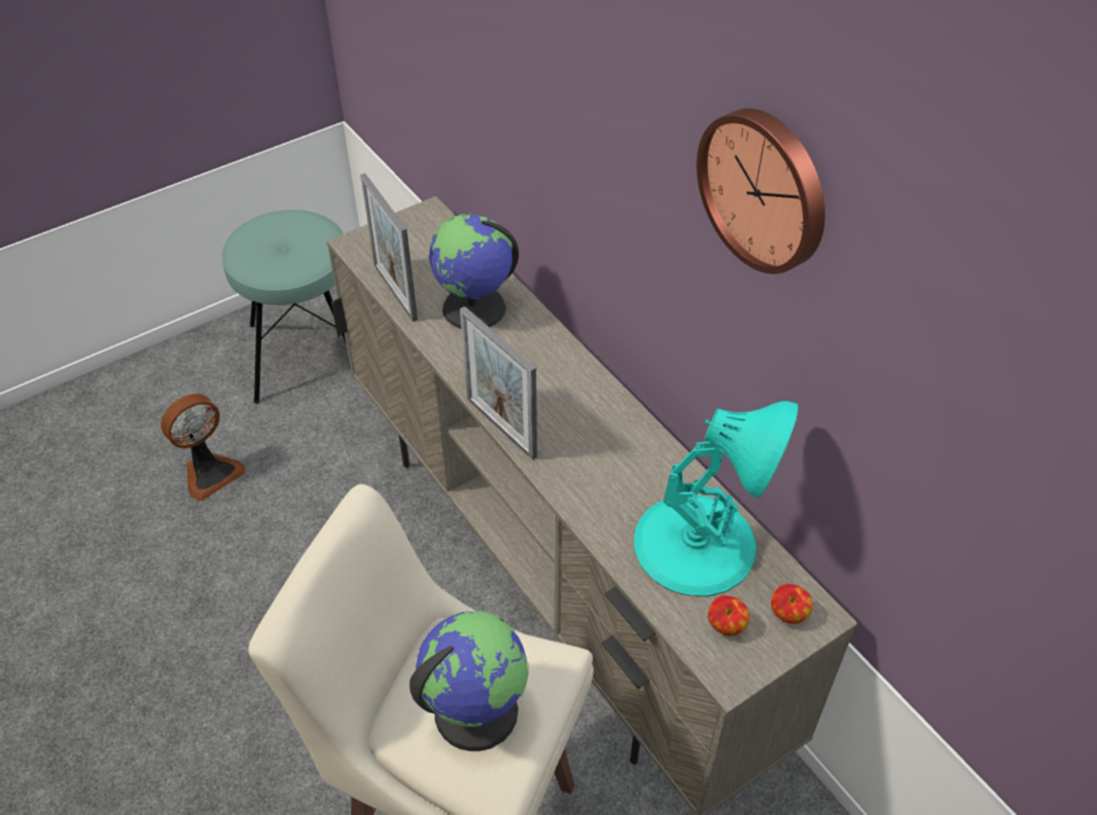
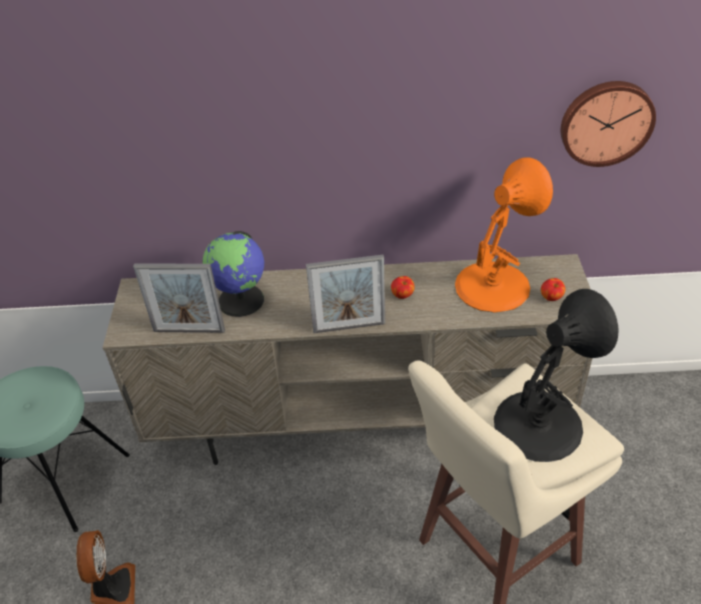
camera: 55 degrees left, 5 degrees down
globe [410,610,529,751] -> black table lamp [494,289,618,462]
turquoise table lamp [634,401,798,597] -> orange table lamp [455,157,553,313]
wall clock [697,108,825,274] -> wall clock moved to [561,81,656,167]
apple [771,584,813,624] -> apple moved to [391,276,415,299]

